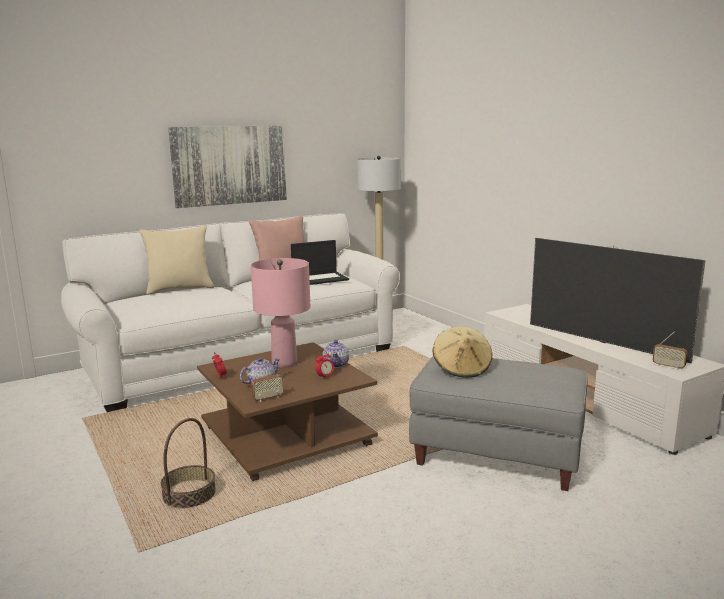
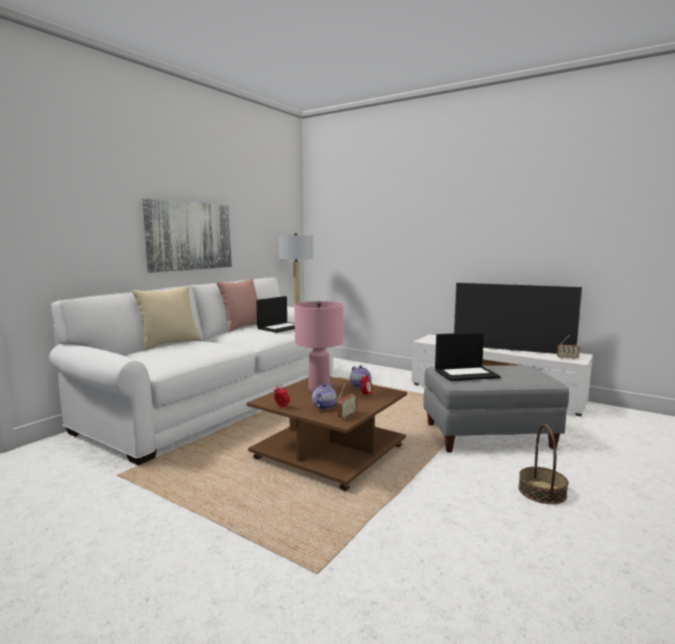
camera: 25 degrees left, 5 degrees down
basket [161,418,216,509] -> basket moved to [518,424,568,504]
beige hat [432,327,492,378] -> laptop [435,332,501,381]

